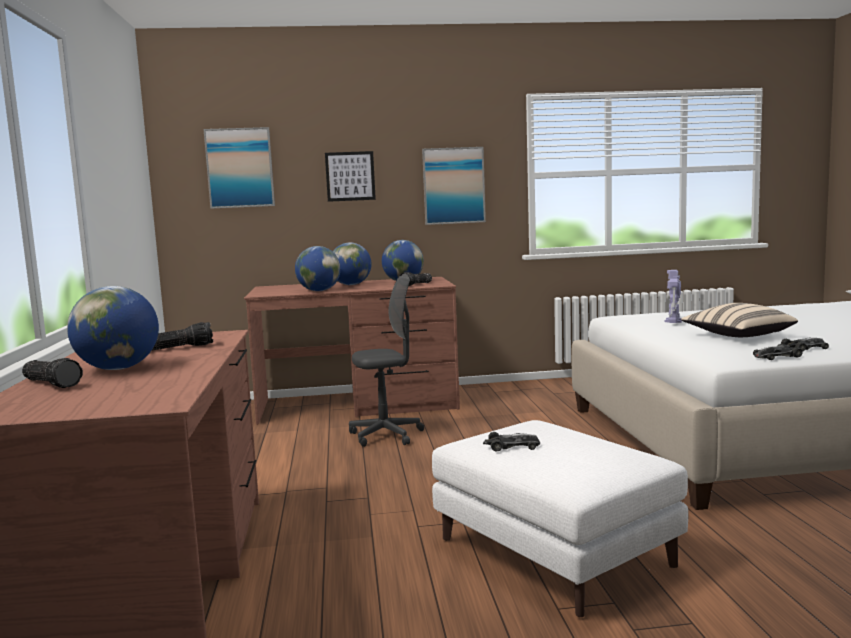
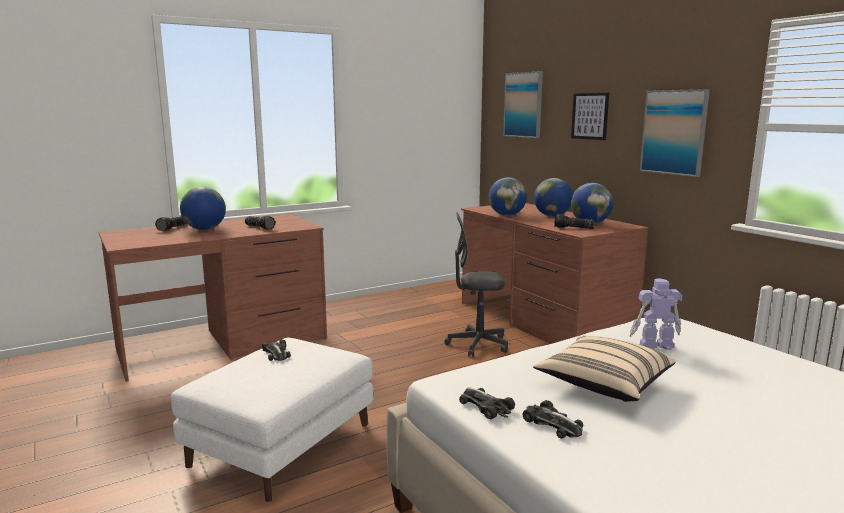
camera: 65 degrees right, 5 degrees up
grey office chair [349,276,424,447] -> grey office chair turned 135 degrees clockwise [444,212,508,357]

